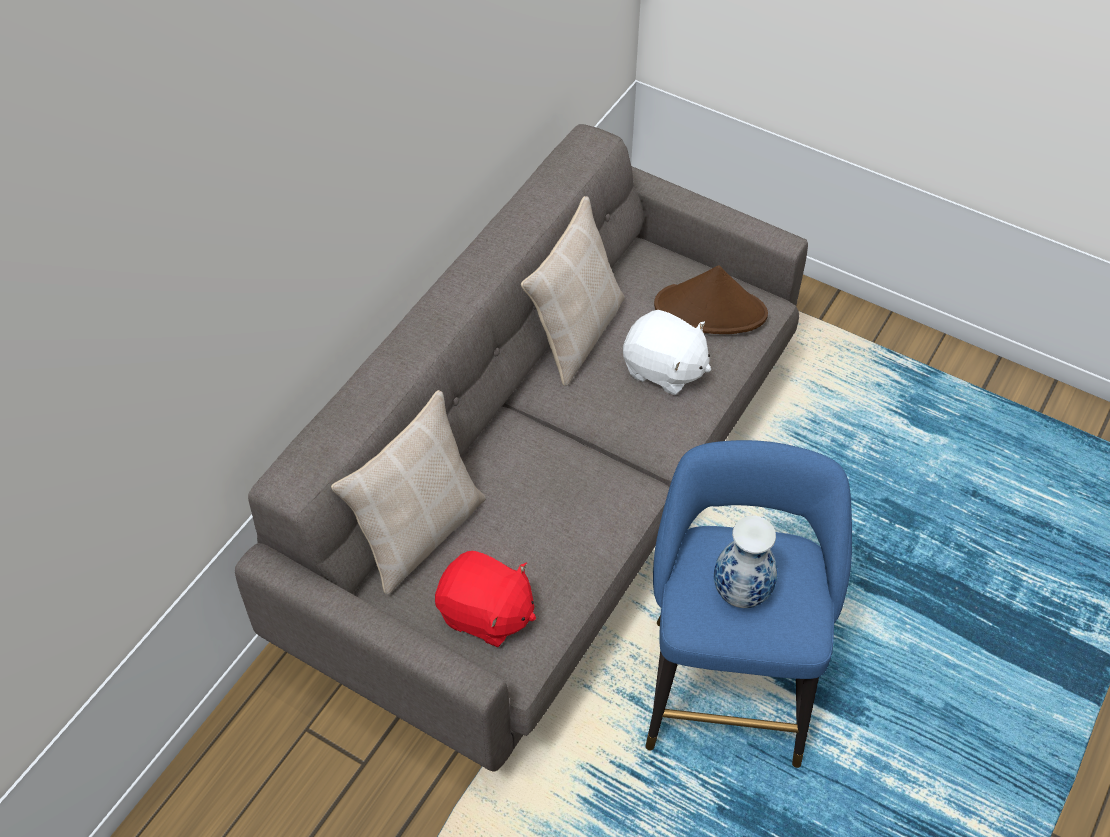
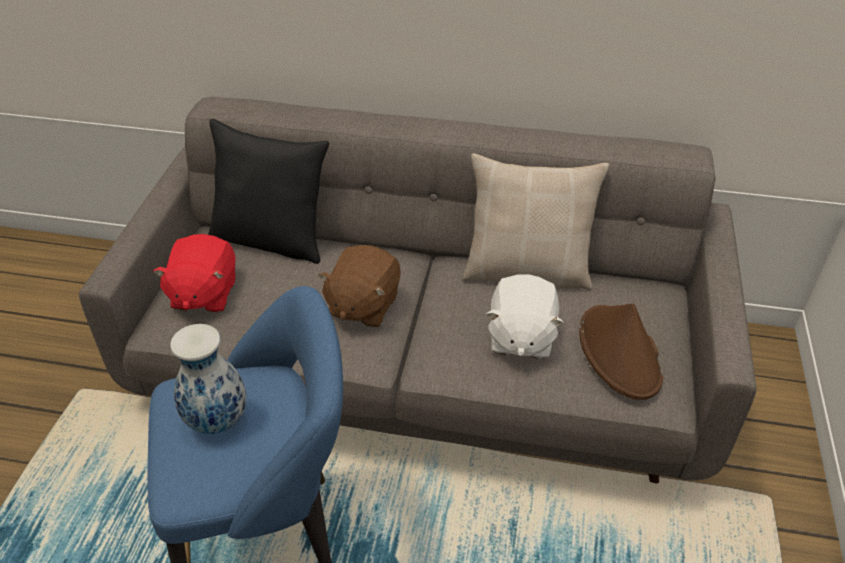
camera: 70 degrees right, 10 degrees down
beige pillow [331,390,486,595] -> black pillow [208,119,329,264]
none -> brown plush toy [318,245,401,328]

